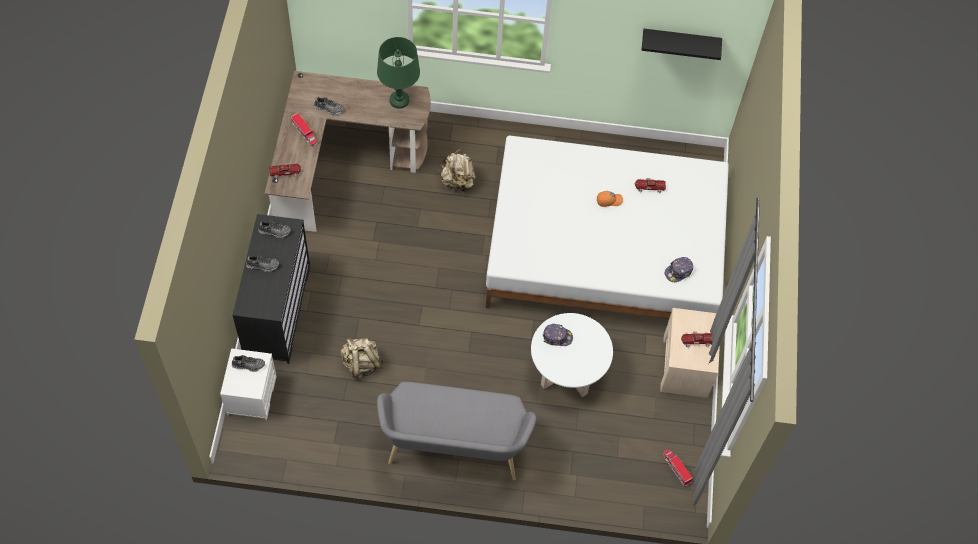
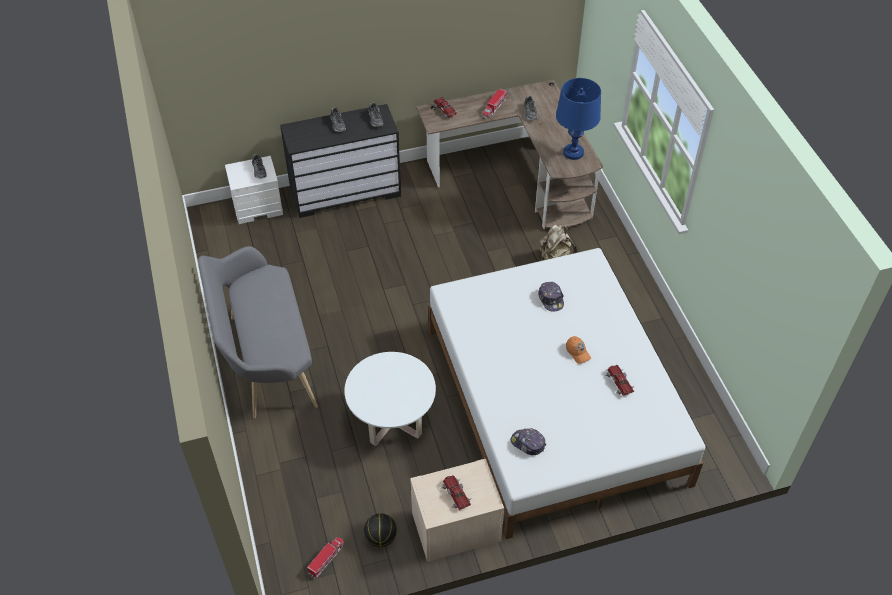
camera: 70 degrees right, 10 degrees down
beige backpack [341,338,384,379] -> none
green table lamp [377,37,420,109] -> blue table lamp [556,78,601,160]
cap [543,324,573,346] -> cap moved to [538,282,564,312]
black shelf [642,29,722,60] -> none
none -> basketball [364,513,397,547]

